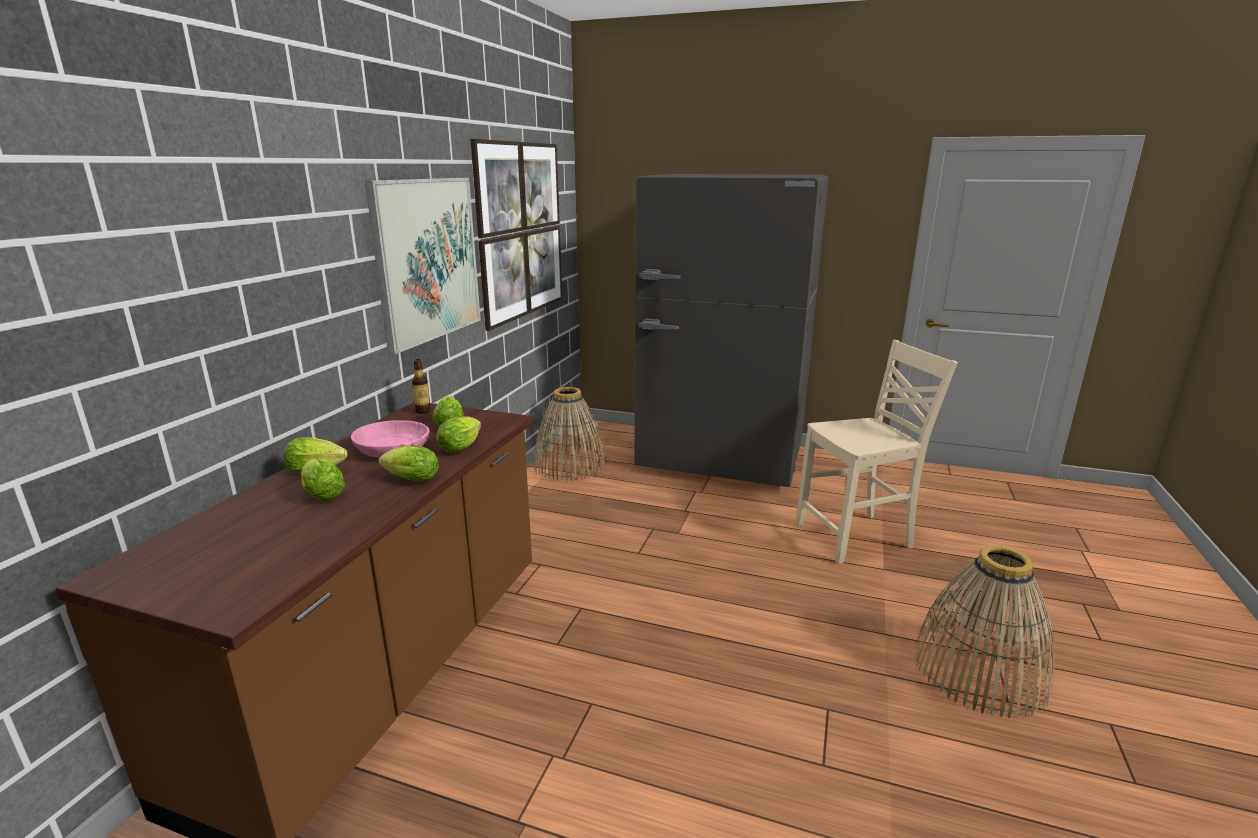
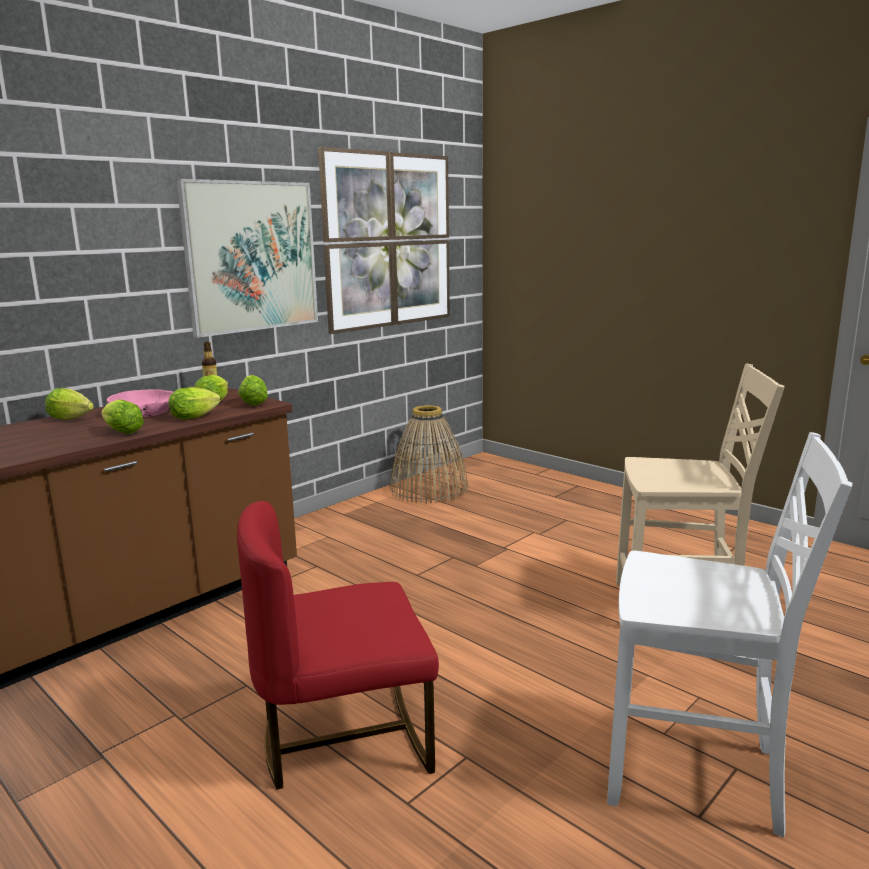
camera: 25 degrees right, 5 degrees down
lettuce [301,459,345,501] -> lettuce moved to [238,375,268,406]
grey fridge [634,174,828,487] -> none
basket [914,545,1055,718] -> white chair [607,432,852,837]
none -> red chair [237,501,439,790]

